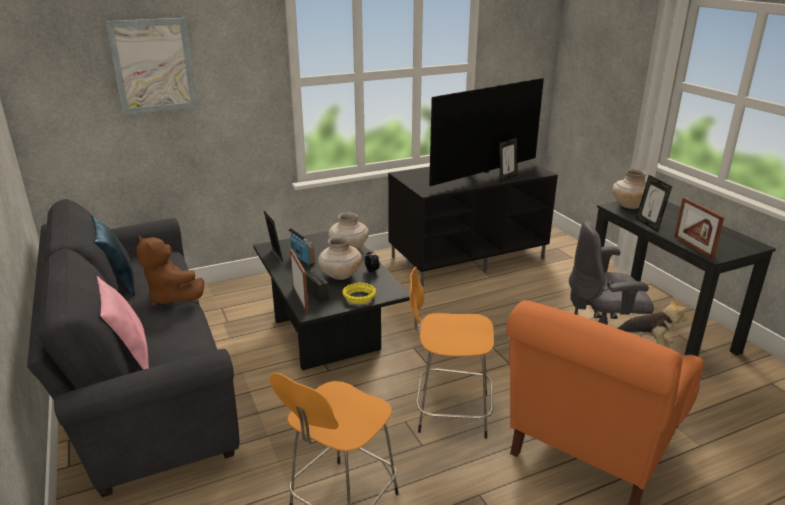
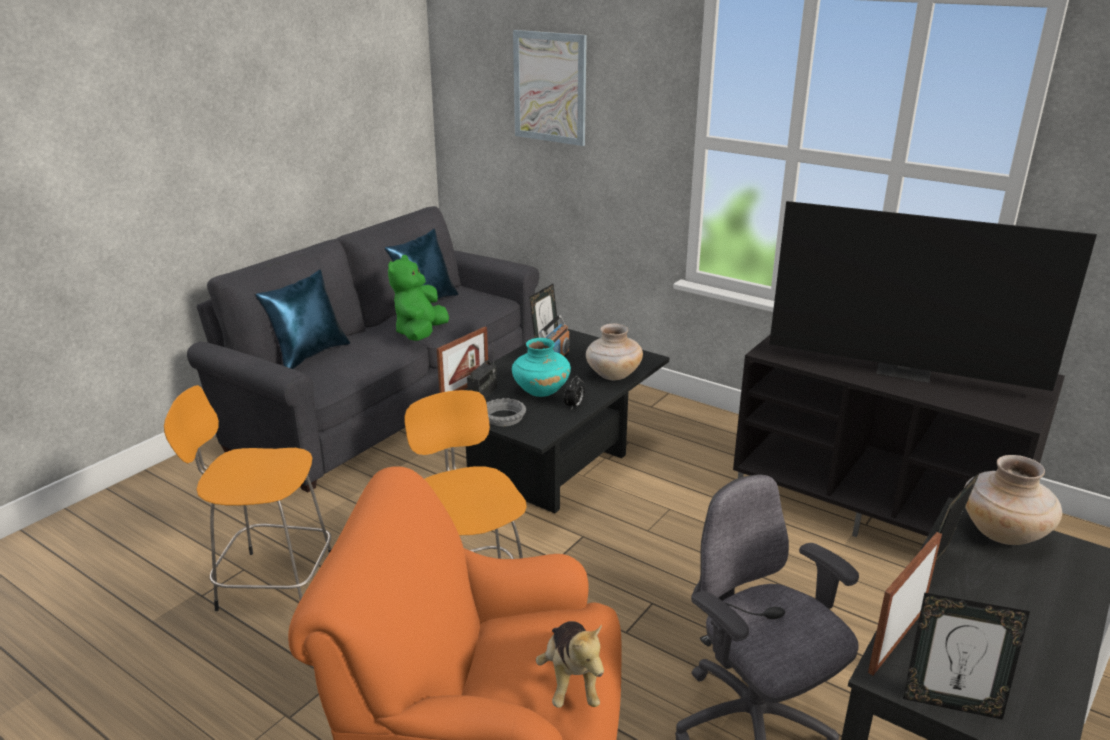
camera: 60 degrees right, 0 degrees up
pink pillow [96,276,149,371] -> blue pillow [255,270,350,369]
brown plush toy [136,236,204,307] -> green plush toy [388,255,449,341]
beige vase [318,236,362,280] -> turquoise vase [512,338,571,397]
yellow bowl [342,282,376,304] -> grey bowl [486,398,526,426]
picture frame [499,137,518,182] -> picture frame moved to [903,593,1030,720]

